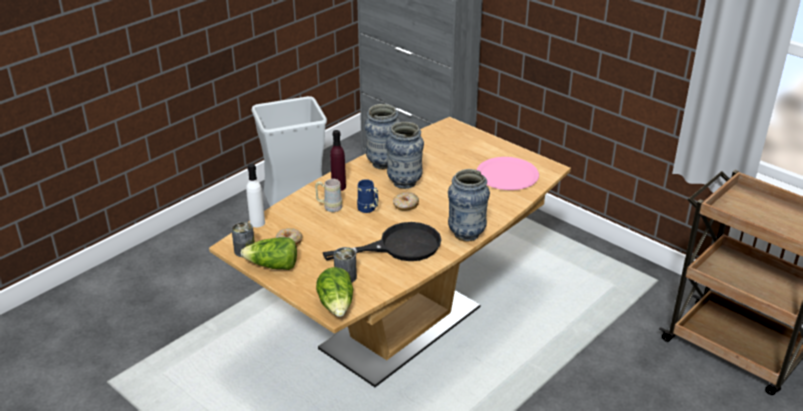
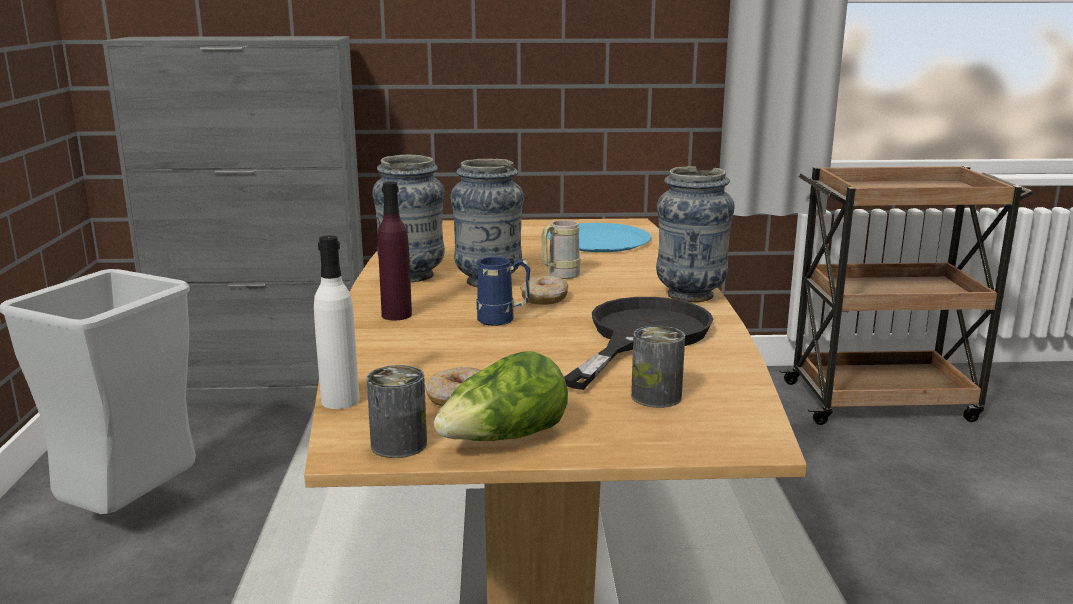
camera: 45 degrees left, 15 degrees down
beige mug [315,179,342,212] -> beige mug moved to [541,220,581,279]
lettuce [316,267,353,317] -> none
pink plate [477,157,539,190] -> blue plate [547,223,651,252]

